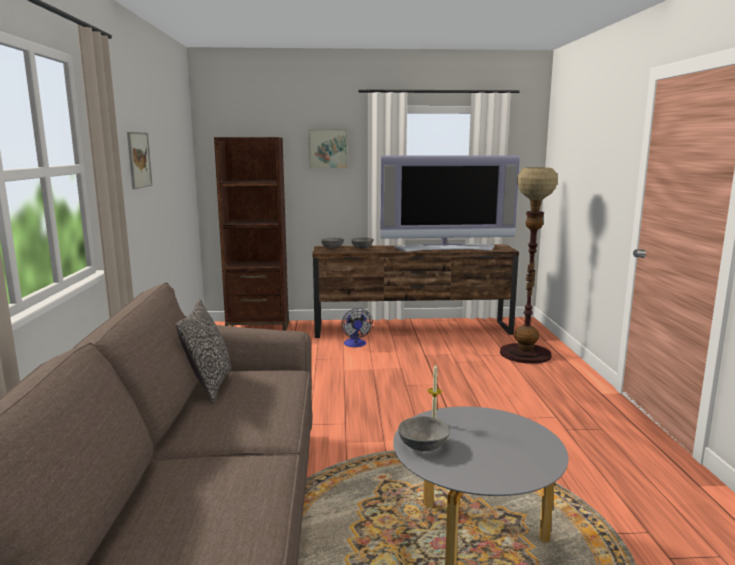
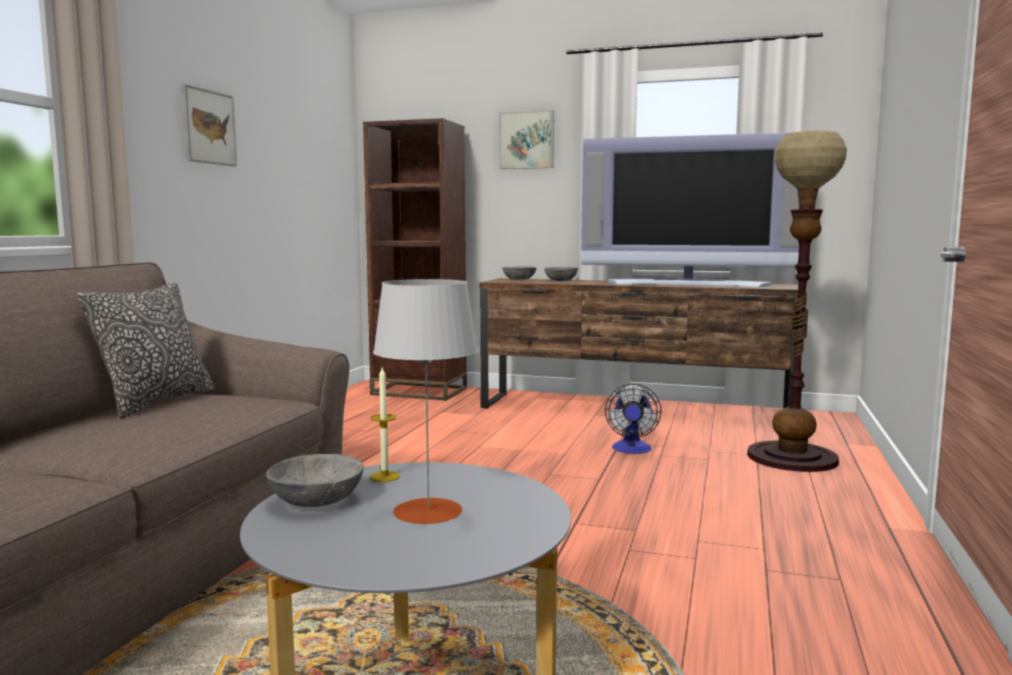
camera: 20 degrees right, 5 degrees down
fan [341,308,373,347] -> fan moved to [605,384,662,454]
none -> grey table lamp [373,279,478,525]

